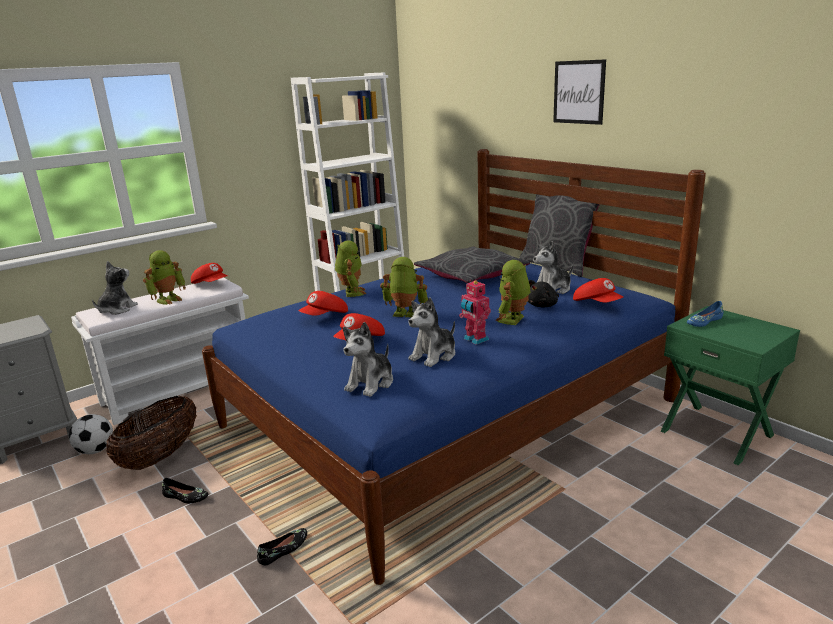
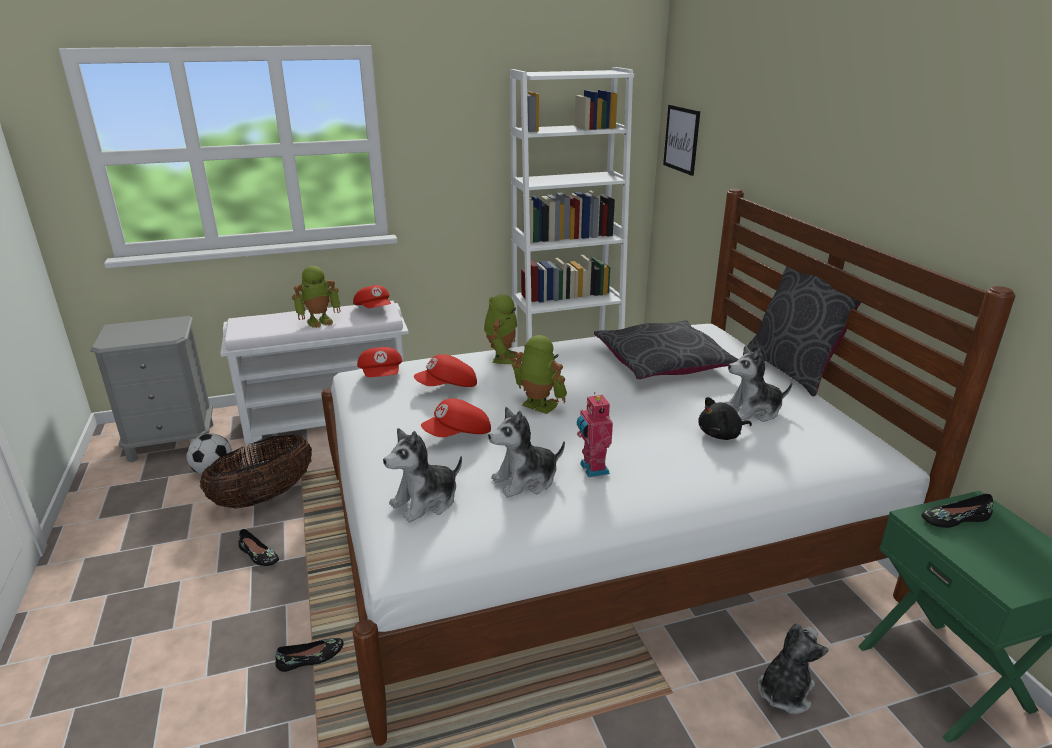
camera: 20 degrees right, 5 degrees up
plush toy [92,261,138,315] -> plush toy moved to [757,623,829,714]
blue bed [202,149,706,585] -> white bed [321,189,1015,746]
toy robot [495,260,531,325] -> none
picture [553,59,606,125] -> picture moved to [663,105,700,176]
red cap [573,278,623,303] -> red cap moved to [357,347,403,377]
blue shoe [687,301,724,327] -> black shoe [921,494,993,528]

